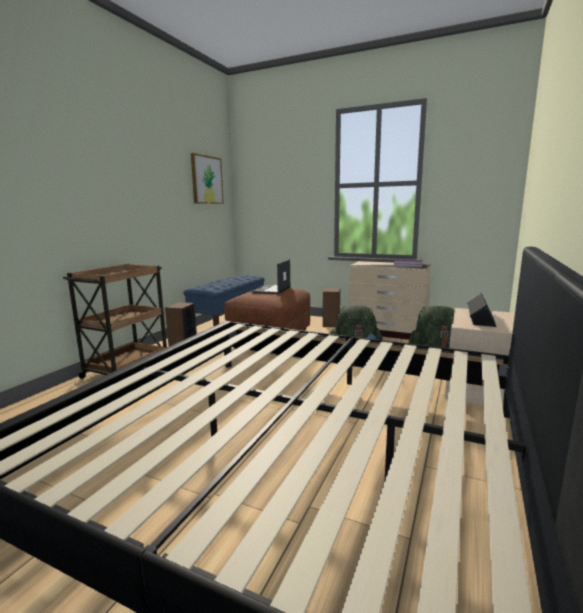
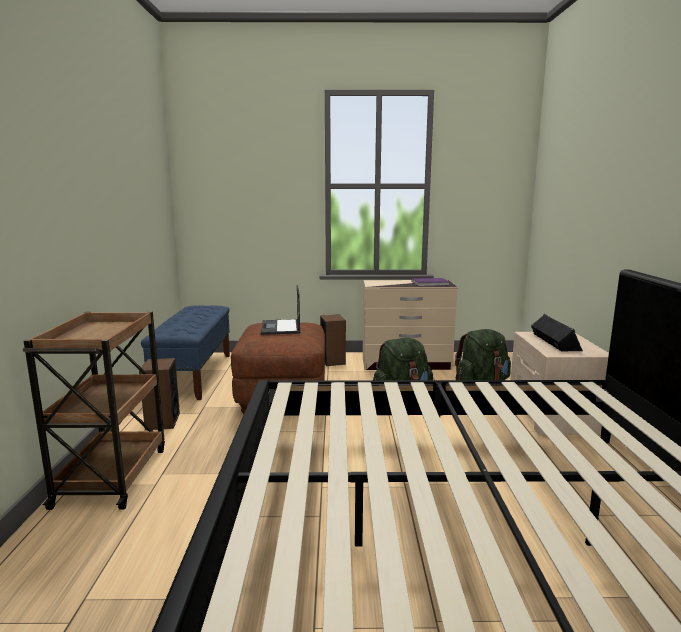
camera: 25 degrees left, 0 degrees up
picture [191,153,224,204] -> none

